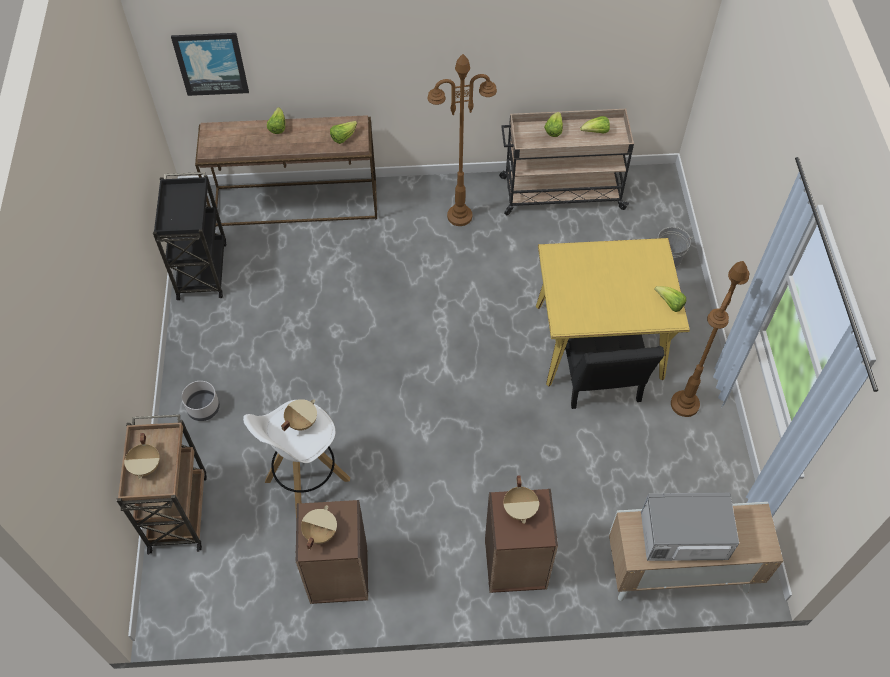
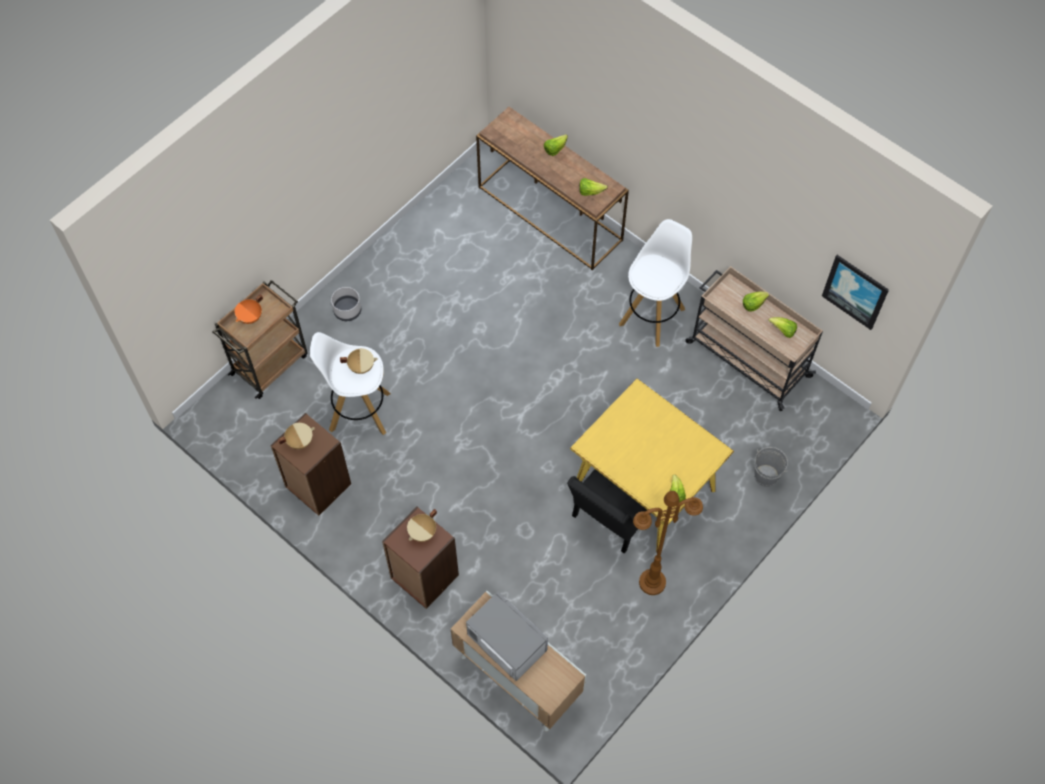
camera: 45 degrees right, 5 degrees up
beige cooking pot [124,433,160,479] -> orange cooking pot [235,294,263,324]
black cart [153,172,227,300] -> none
picture [171,33,249,96] -> picture moved to [822,255,889,330]
brown floor lamp [428,54,497,226] -> white stool [619,219,692,347]

